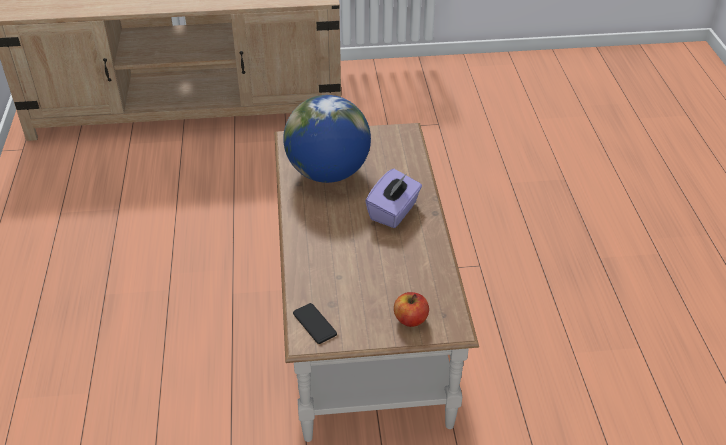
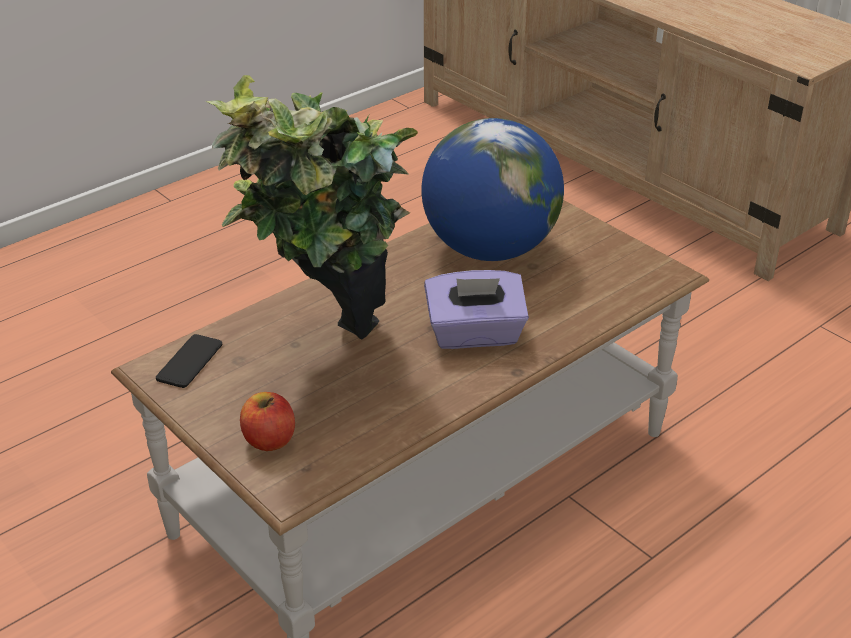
camera: 55 degrees right, 5 degrees down
none -> potted plant [206,75,418,340]

